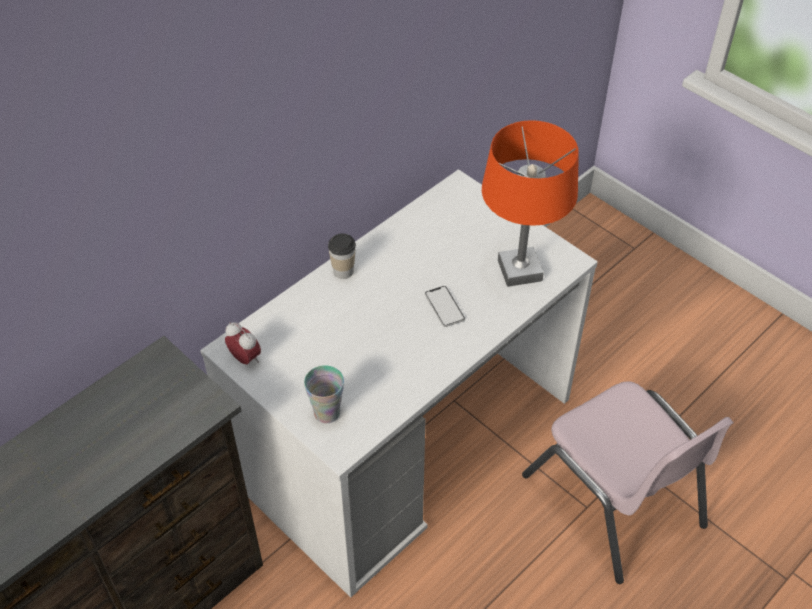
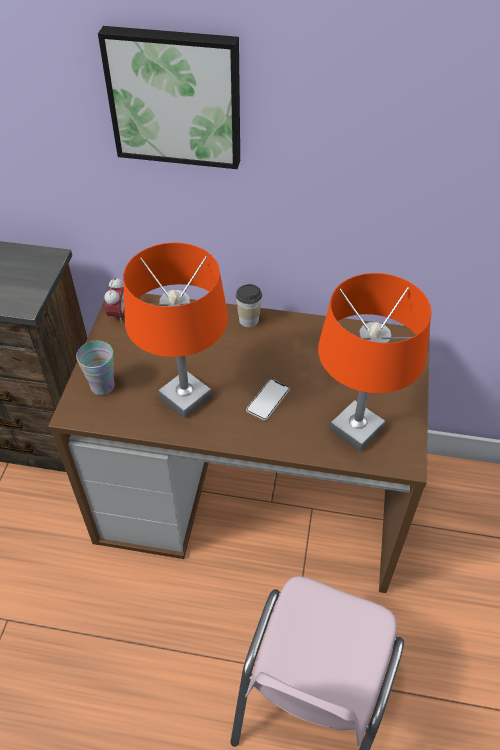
camera: 55 degrees right, 0 degrees up
white desk [200,169,598,597] -> brown desk [48,293,430,593]
none -> picture [98,26,240,169]
none -> orange table lamp [123,242,228,418]

